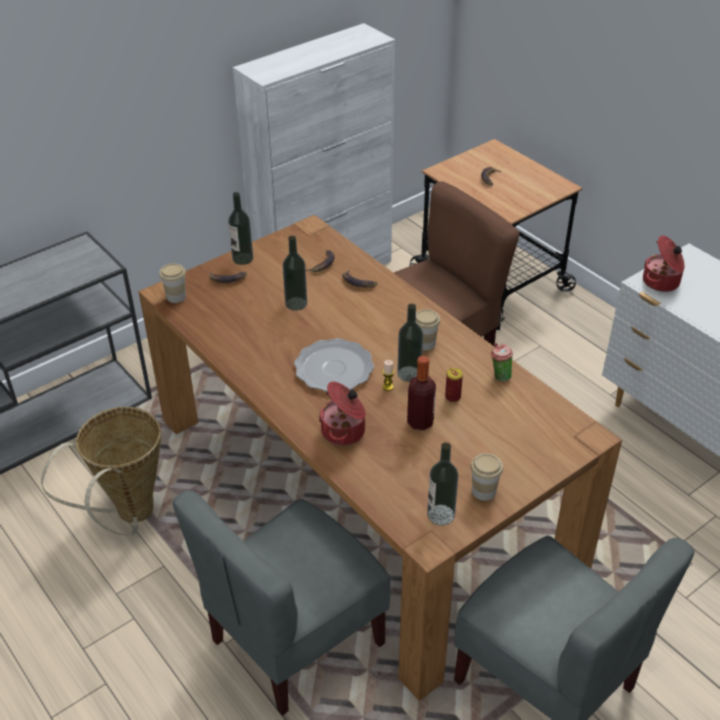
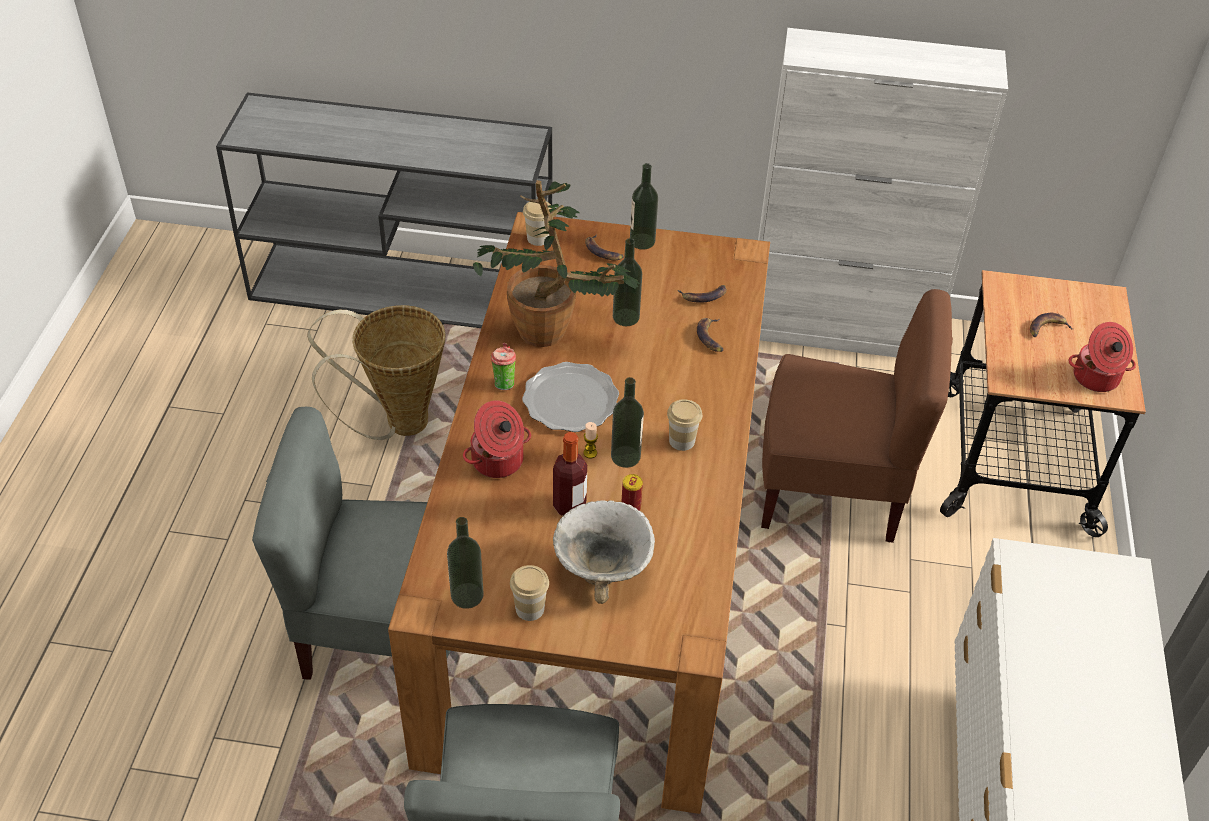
camera: 45 degrees right, 5 degrees up
cup [491,343,513,381] -> cup moved to [491,343,516,390]
cooking pot [643,235,685,292] -> cooking pot moved to [1068,322,1136,392]
none -> potted plant [473,180,640,347]
none -> bowl [553,500,655,604]

